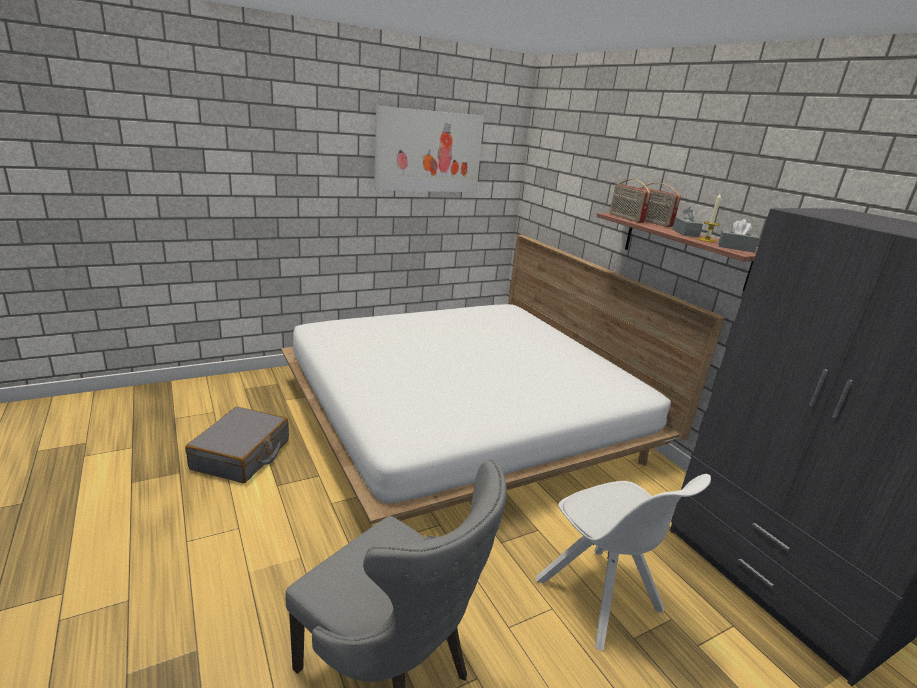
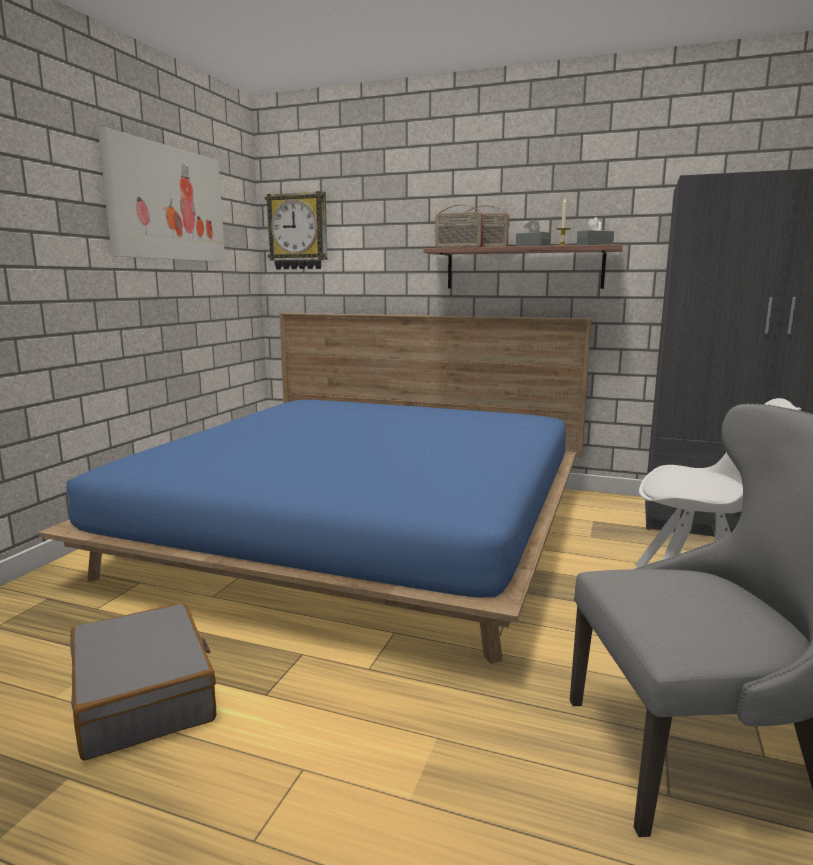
camera: 40 degrees left, 10 degrees down
white bed [281,235,725,525] -> blue bed [38,313,592,664]
none -> wall clock [265,191,328,269]

